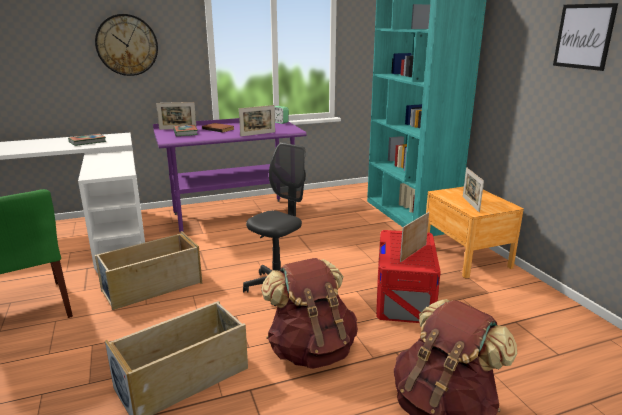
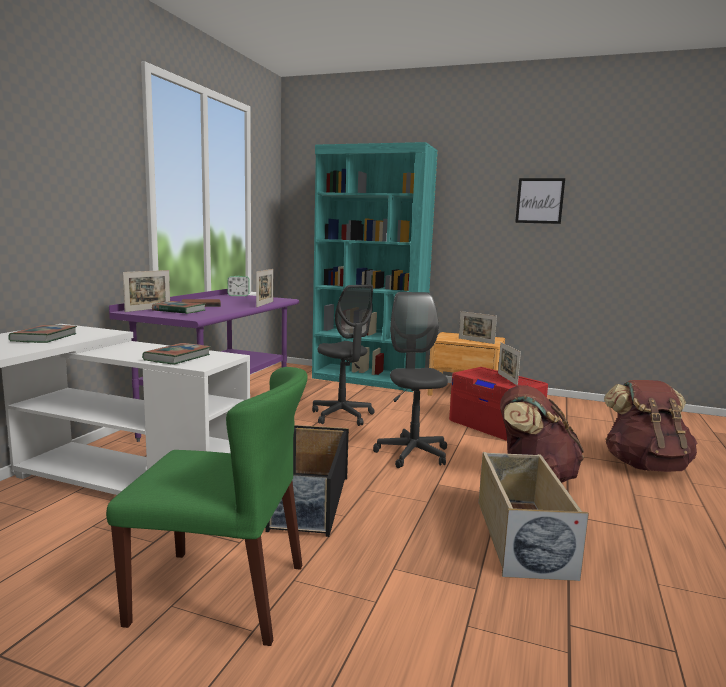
camera: 50 degrees left, 10 degrees down
wall clock [95,14,158,76] -> none
beige storage box [95,231,202,310] -> black storage box [265,425,349,537]
none -> book [142,343,210,365]
none -> grey office chair [312,284,375,426]

